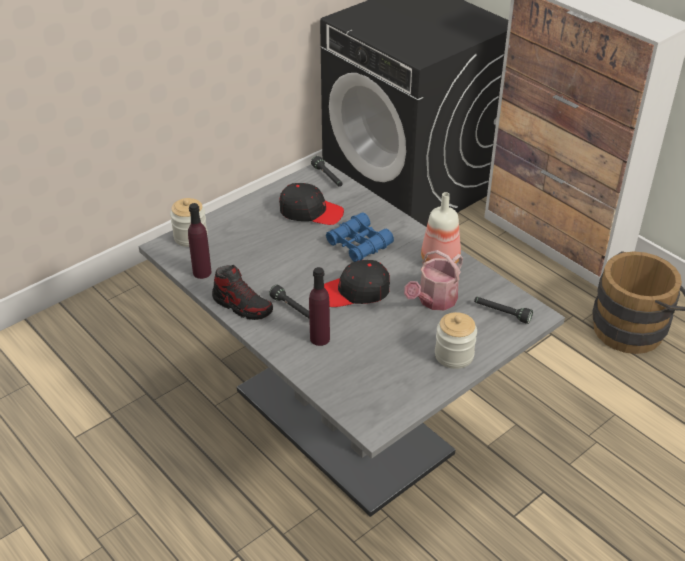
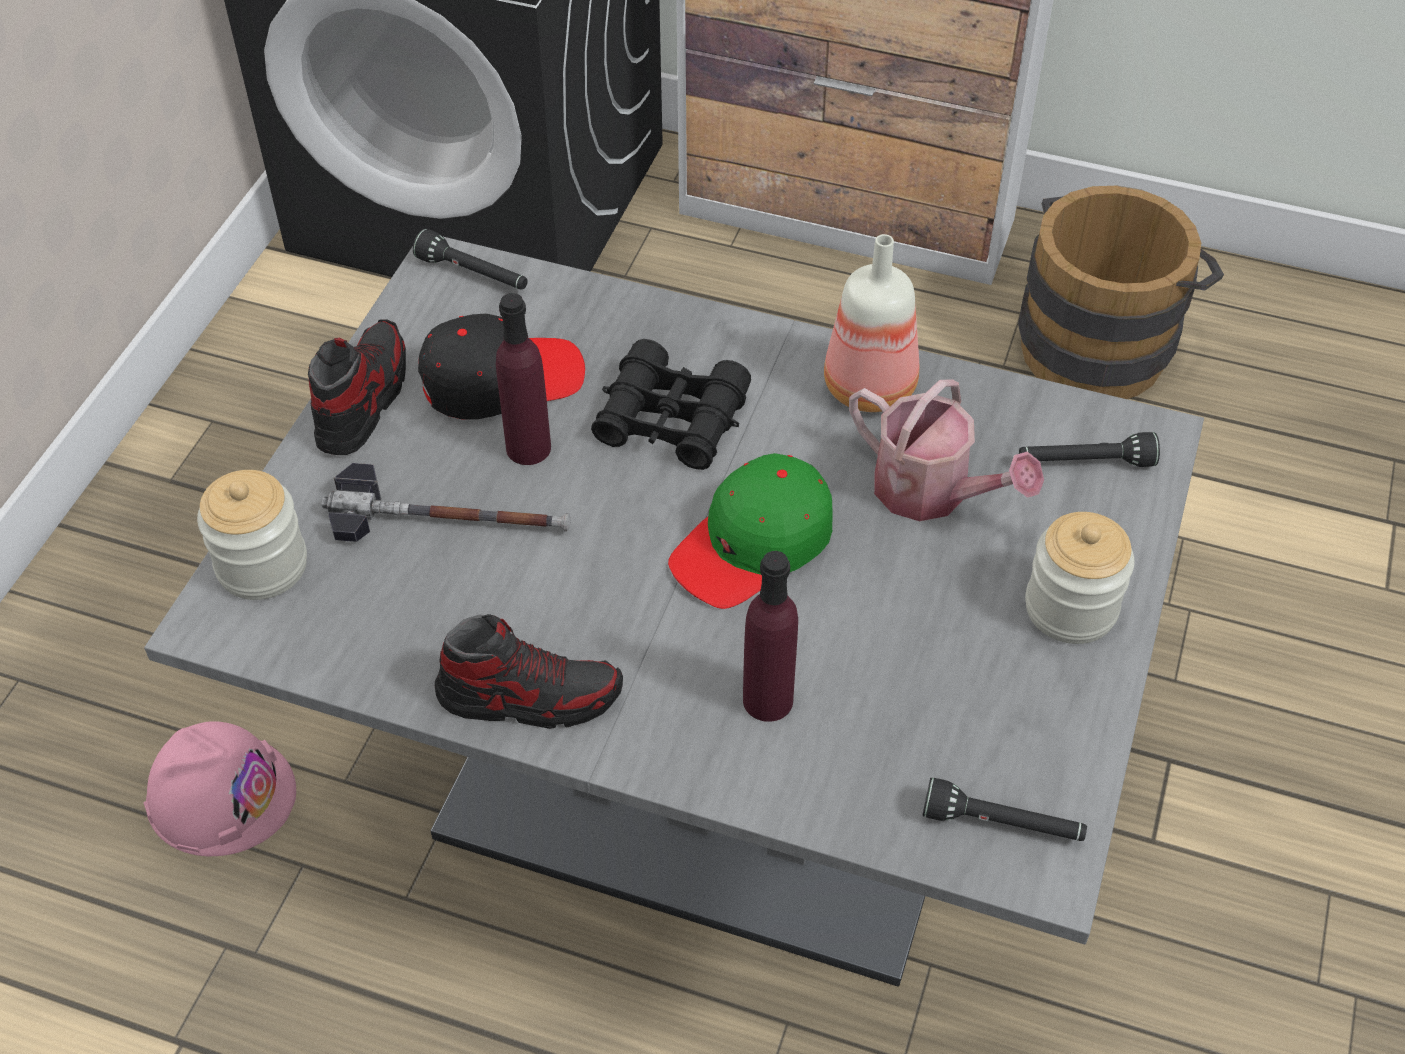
camera: 30 degrees left, 10 degrees up
purple bottle [188,203,212,279] -> purple bottle moved to [496,293,551,465]
black flashlight [269,285,309,318] -> black flashlight moved to [922,778,1087,841]
black cap [324,260,390,307] -> green cap [668,453,833,609]
blue binoculars [326,212,394,262] -> black binoculars [591,339,751,470]
watering can [404,250,463,310] -> watering can turned 60 degrees counterclockwise [849,380,1044,521]
none -> pink hard hat [143,721,296,856]
none -> shoe [308,320,406,455]
none -> hammer [322,463,571,542]

